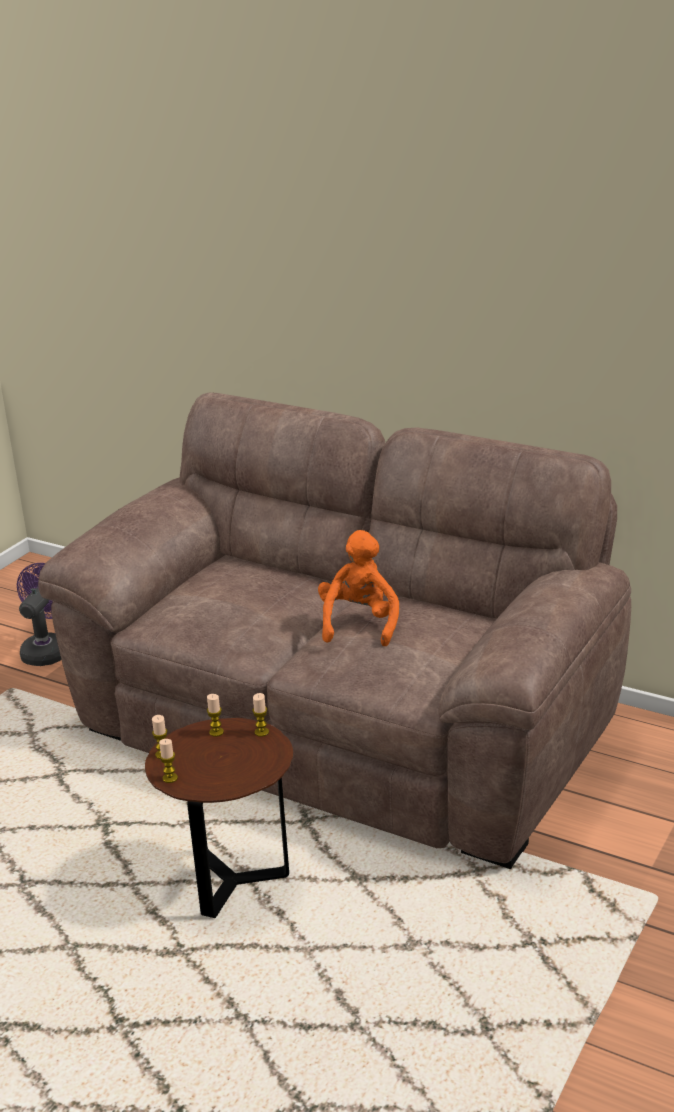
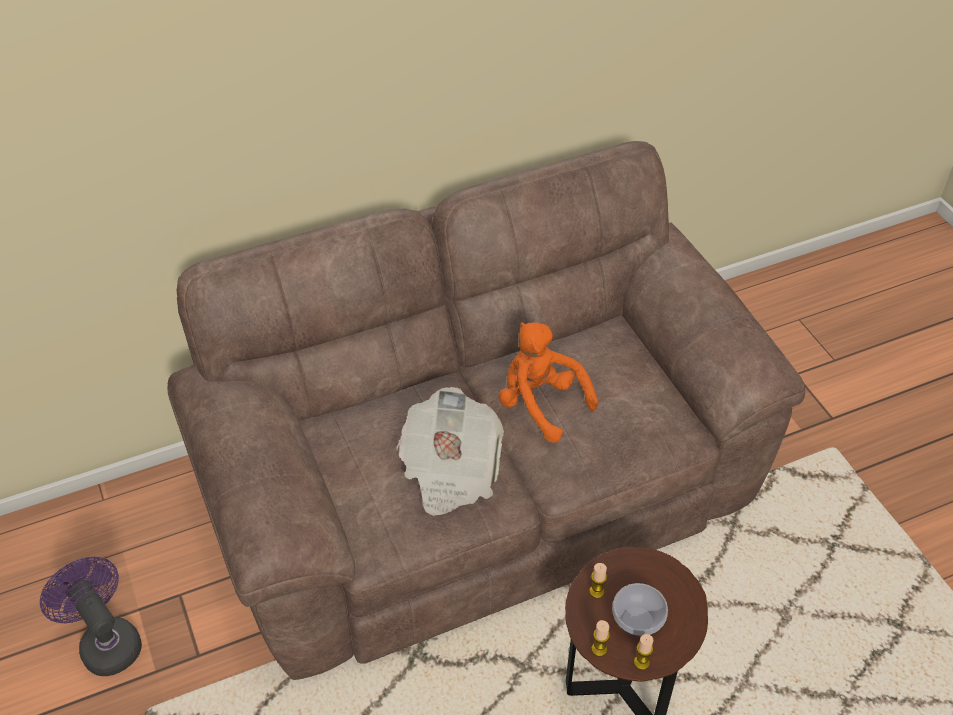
camera: 55 degrees left, 20 degrees up
candle [252,693,269,737] -> none
none -> newspaper [397,387,504,516]
none -> bowl [612,583,668,636]

